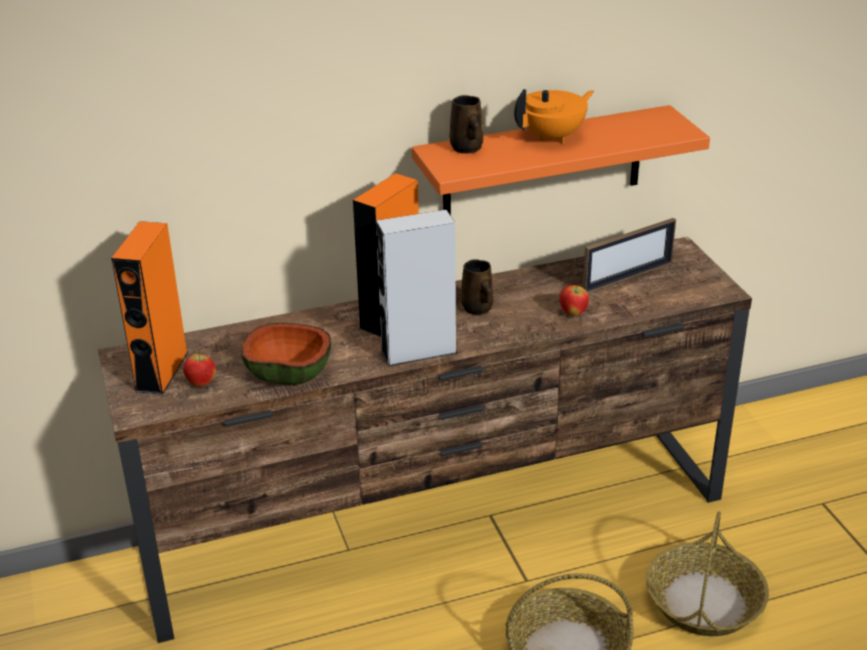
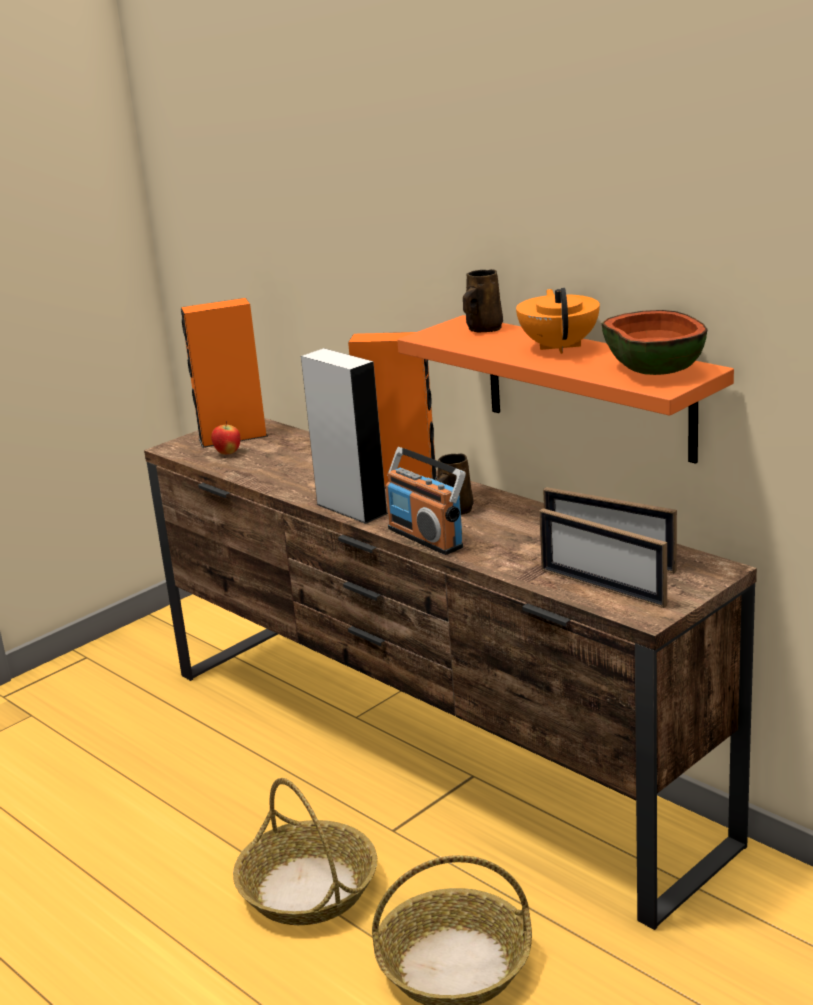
camera: 65 degrees right, 10 degrees down
bowl [241,323,331,385] -> bowl moved to [602,310,708,375]
orange teapot [514,89,594,144] -> orange teapot turned 120 degrees counterclockwise [516,288,600,354]
apple [559,284,589,316] -> none
none -> radio [386,447,466,555]
none -> picture frame [539,508,667,608]

